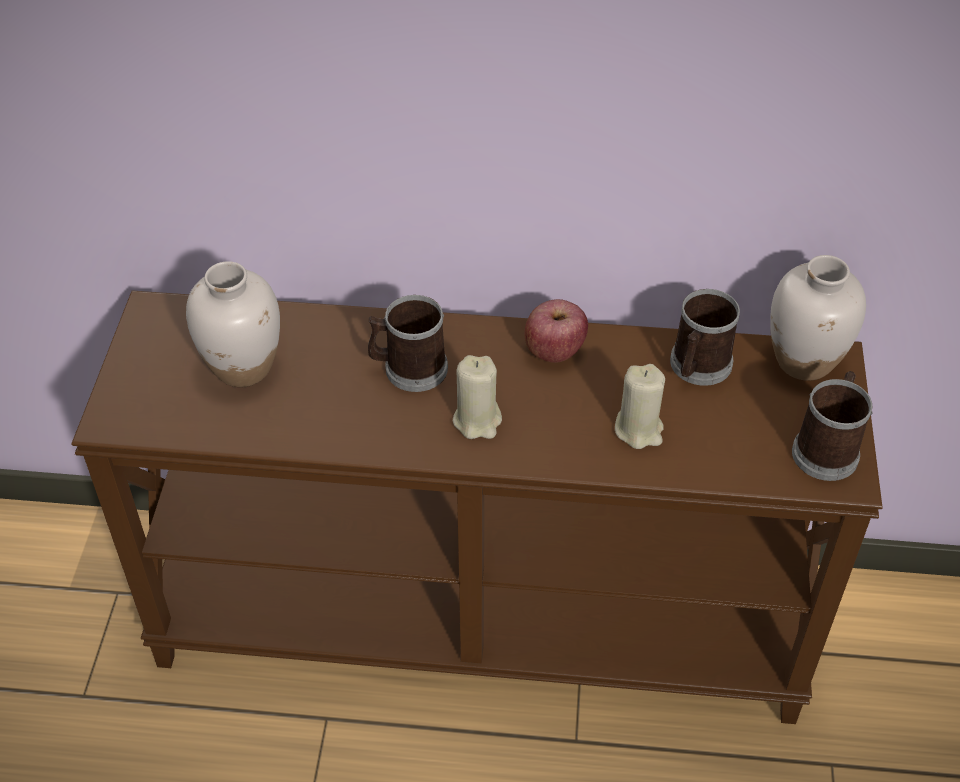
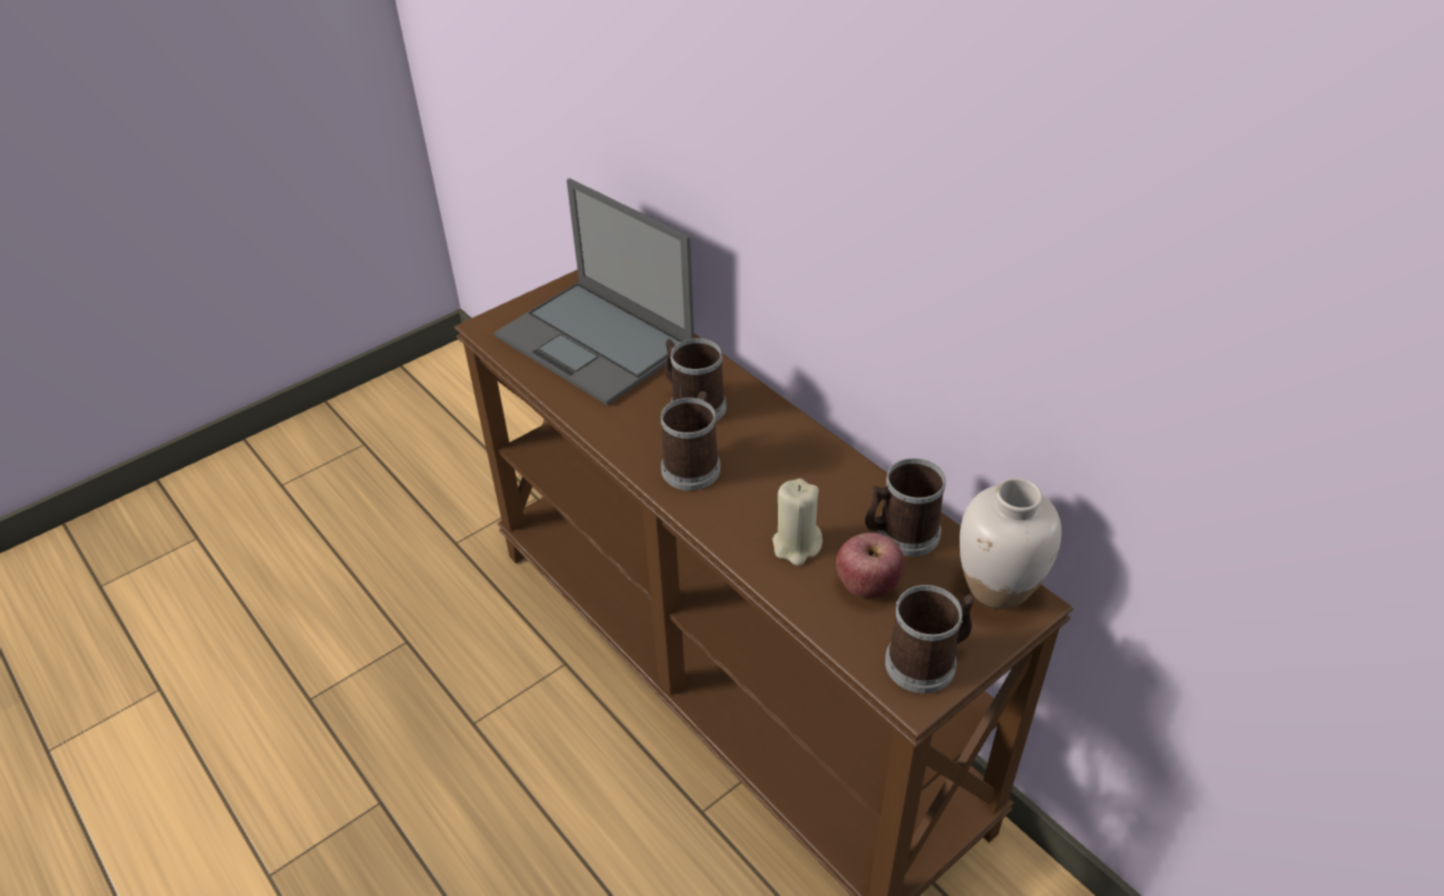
camera: 45 degrees right, 5 degrees down
white vase [186,261,280,387] -> laptop [494,178,694,405]
beige candle [453,355,502,439] -> mug [661,391,721,491]
apple [524,299,588,363] -> apple moved to [836,532,904,598]

